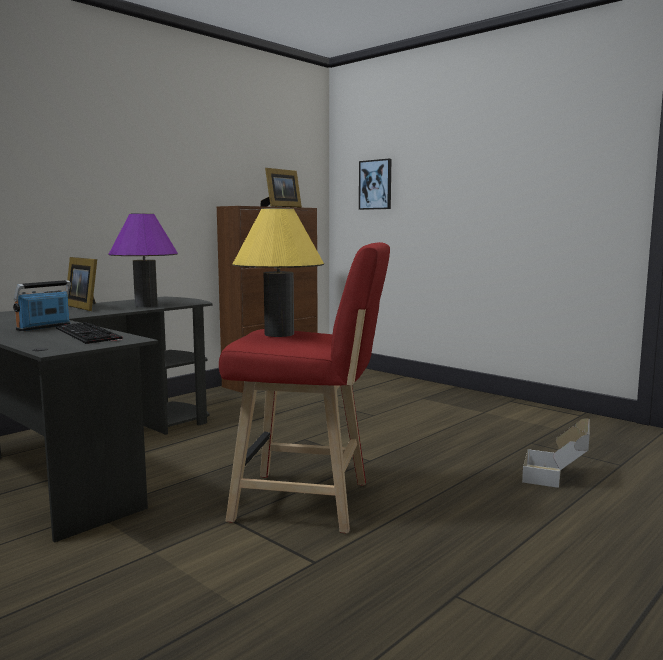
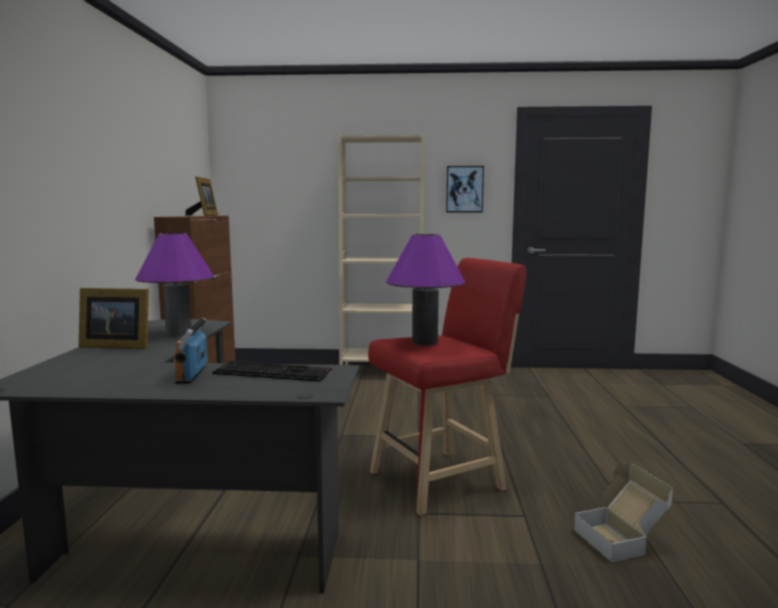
camera: 40 degrees left, 0 degrees up
yellow table lamp [232,208,324,337] -> purple table lamp [386,234,465,346]
picture [359,159,391,210] -> picture moved to [446,166,484,212]
cardboard box [522,418,590,488] -> cardboard box moved to [574,463,673,562]
none -> beige bookcase [338,134,424,365]

